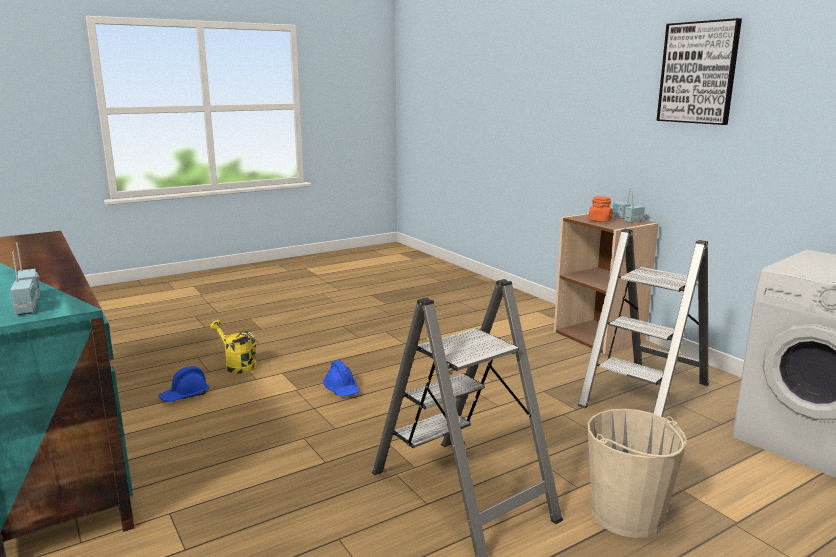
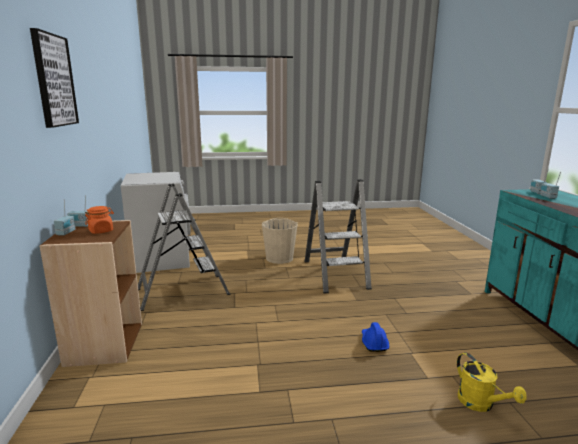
camera: 155 degrees left, 0 degrees up
blue hard hat [158,366,209,402] -> none

